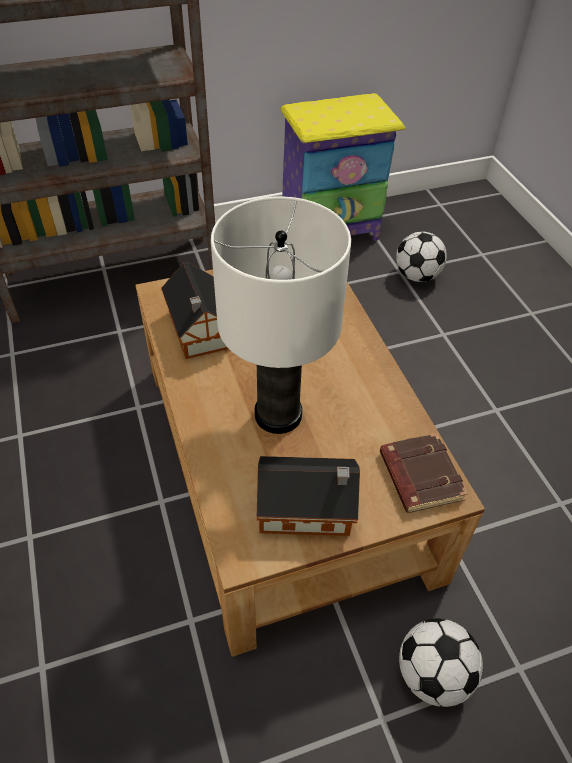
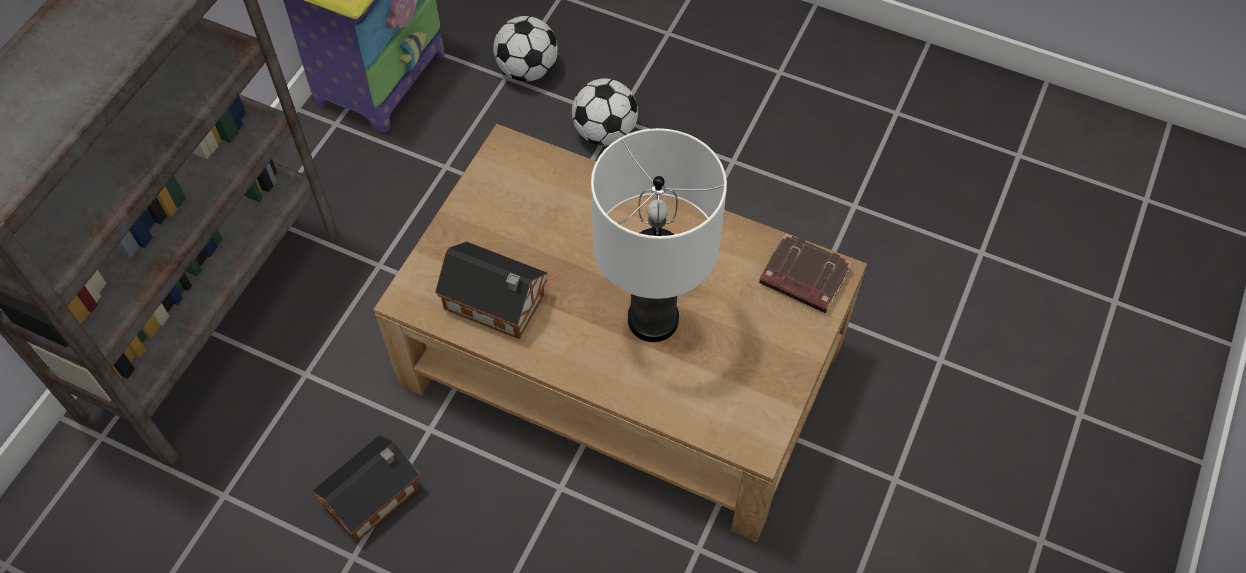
camera: 45 degrees left, 10 degrees up
toy house [257,456,360,536] -> toy house moved to [312,434,420,542]
football [399,618,483,707] -> football moved to [572,79,638,146]

